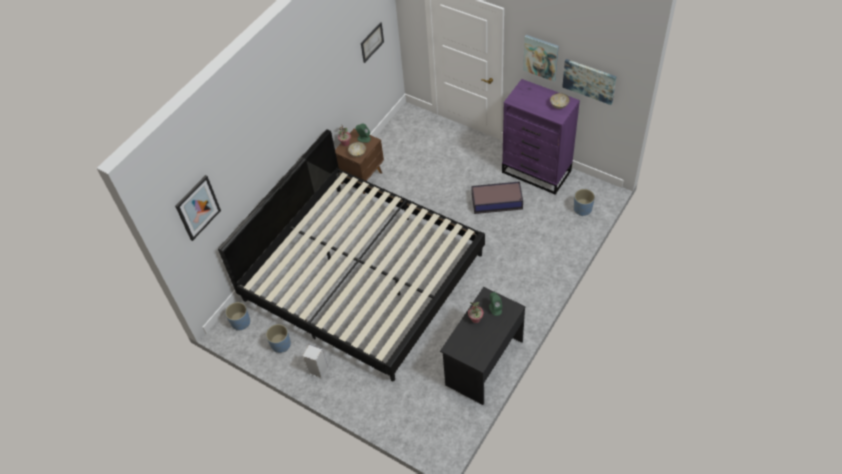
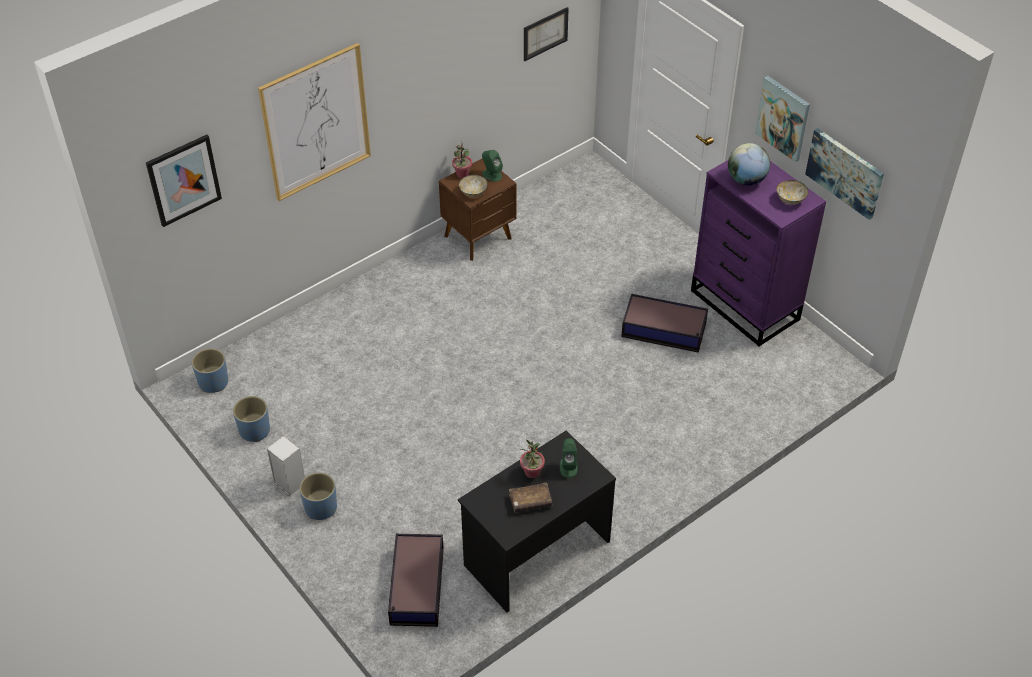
camera: 15 degrees right, 5 degrees down
bed [218,129,485,381] -> none
blue planter [574,189,595,216] -> blue planter moved to [299,472,337,520]
none -> picture [258,43,371,201]
none -> storage box [388,534,444,627]
none -> brown book [509,482,552,512]
none -> globe [728,143,770,186]

